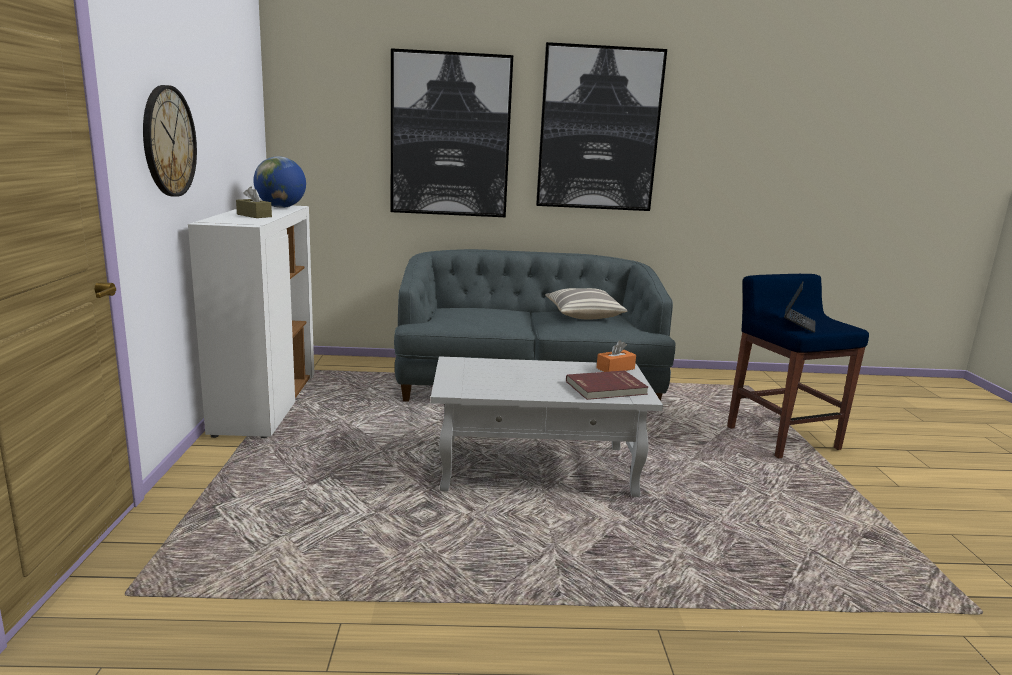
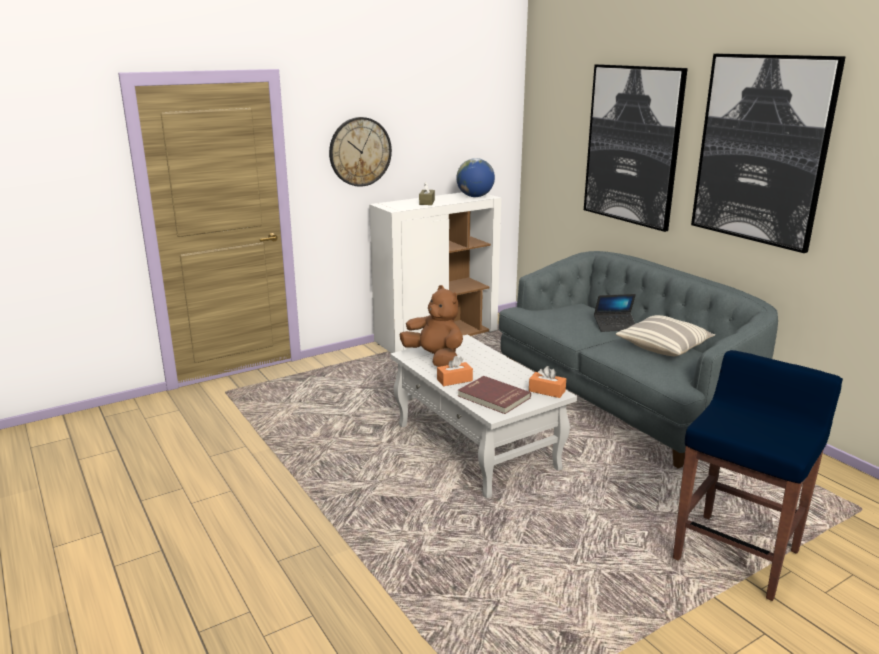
camera: 60 degrees right, 5 degrees up
laptop [784,282,816,333] -> laptop moved to [594,294,636,332]
none -> brown plush toy [400,285,463,367]
none -> orange tissue box [437,356,473,386]

